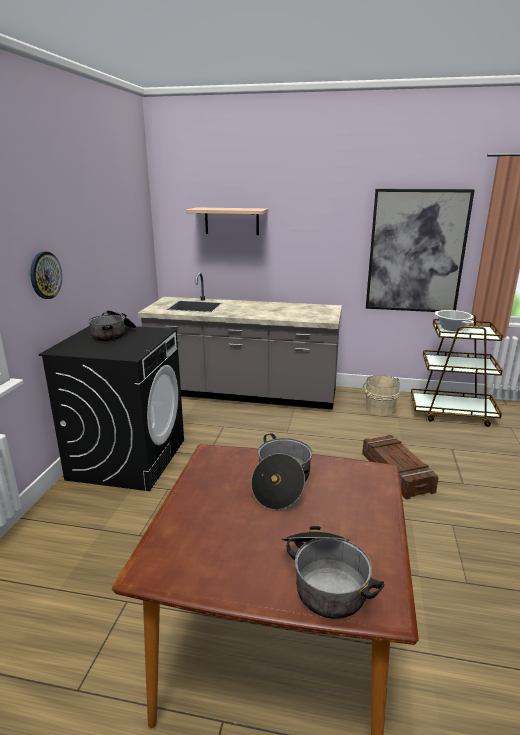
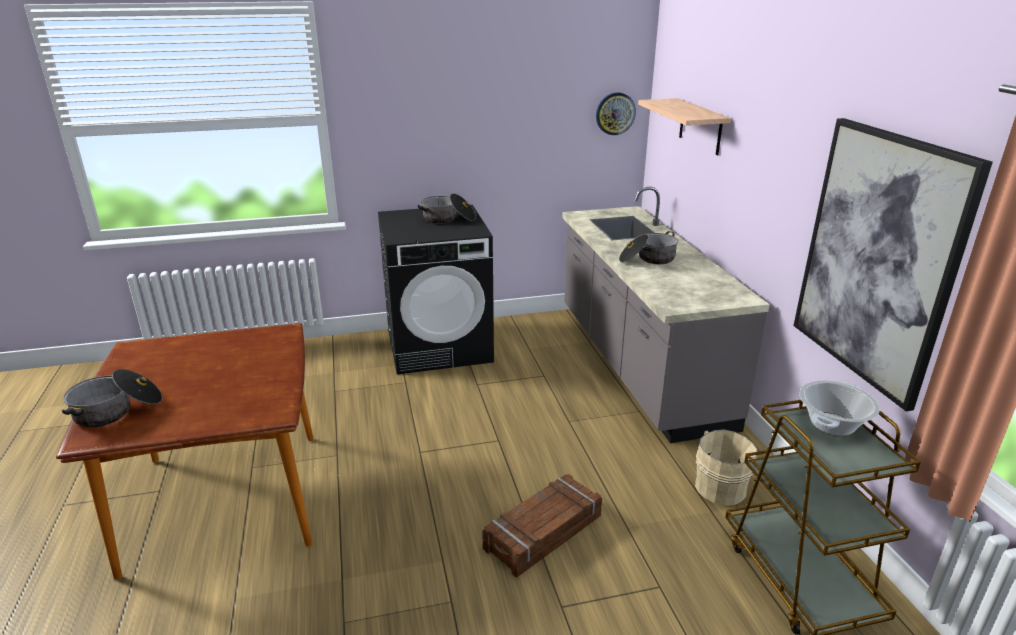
camera: 65 degrees right, 5 degrees up
wall clock [30,251,62,299] -> wall clock moved to [596,92,636,135]
cooking pot [251,433,312,510] -> cooking pot moved to [619,231,678,264]

